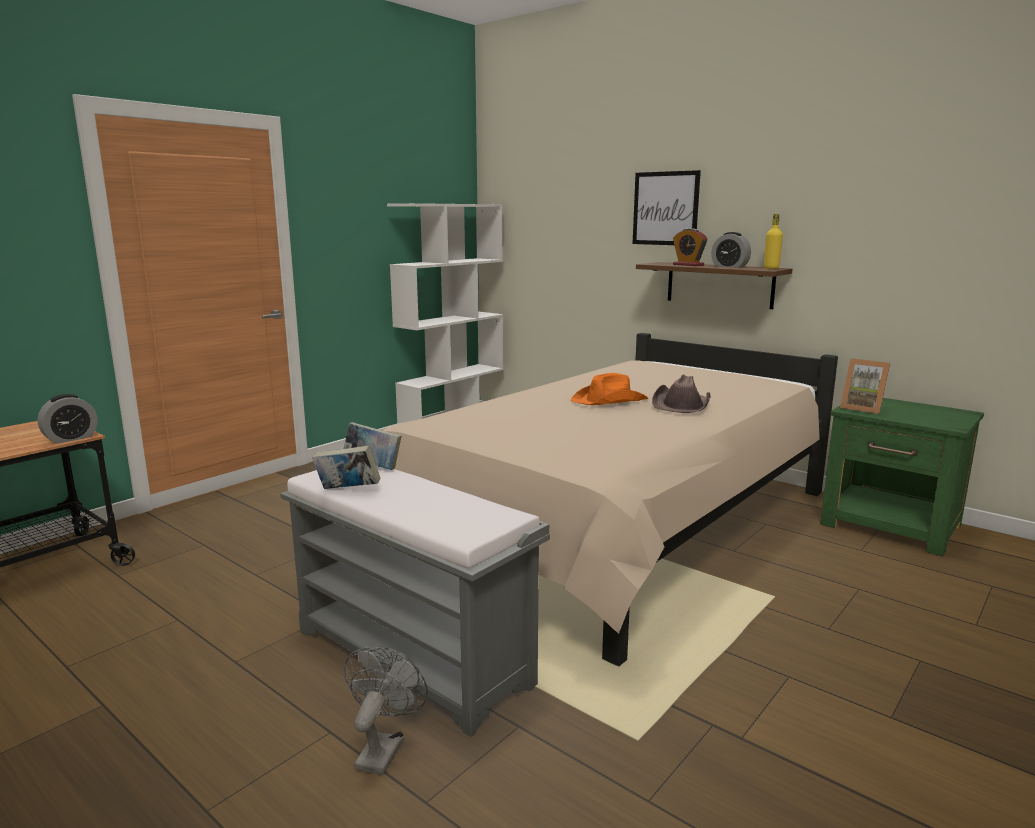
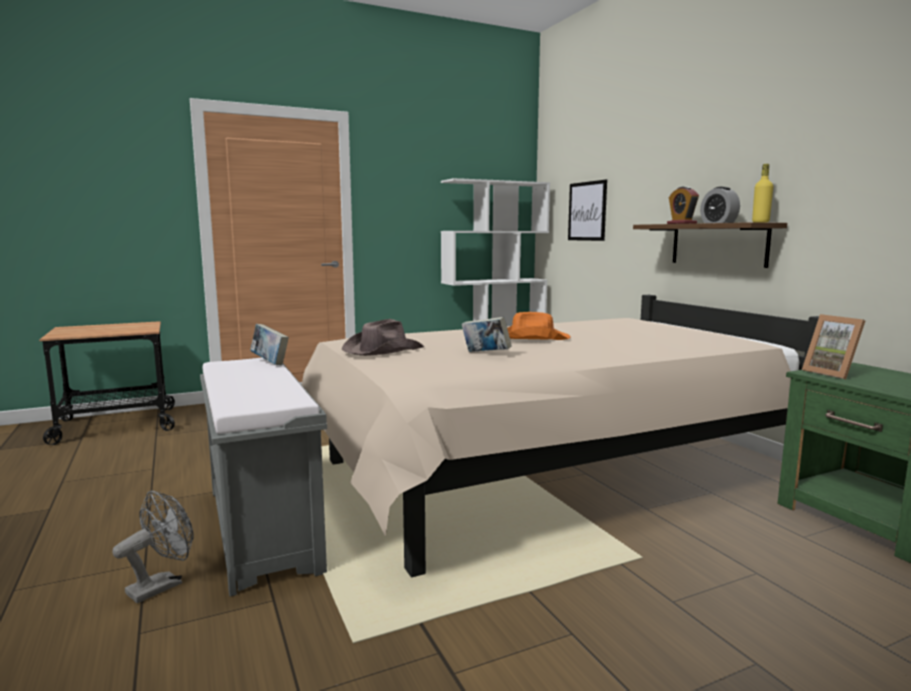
camera: 25 degrees right, 5 degrees down
alarm clock [38,394,98,444] -> none
book [312,445,380,489] -> book moved to [462,317,512,352]
picture [633,170,701,245] -> picture moved to [568,180,607,241]
brown hat [652,375,711,413] -> brown hat moved to [342,319,424,356]

